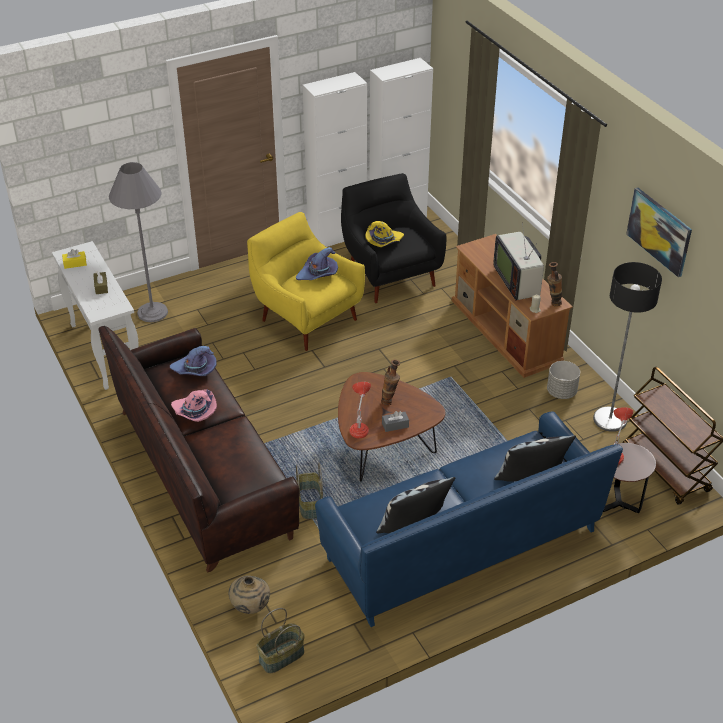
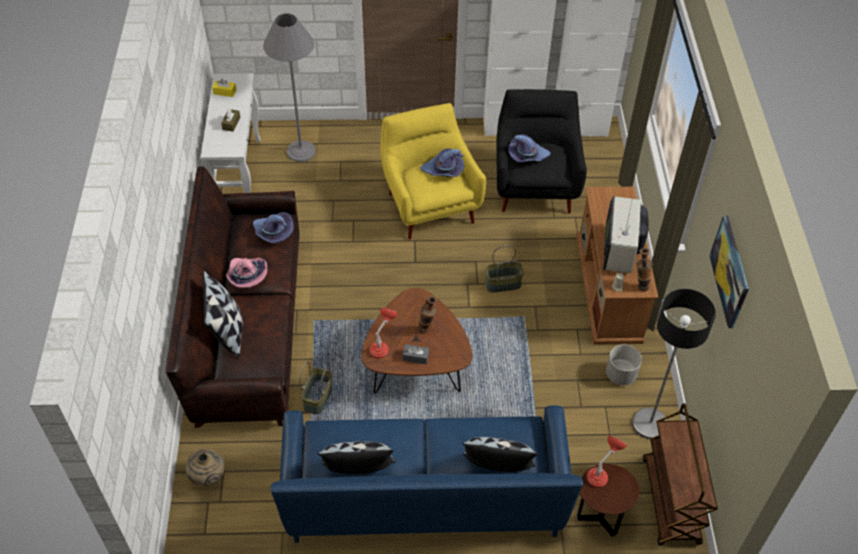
camera: 25 degrees right, 10 degrees up
basket [256,608,305,674] -> basket moved to [485,245,524,292]
yellow hat [366,221,404,247] -> purple hat [508,134,551,162]
none -> pillow [203,271,243,359]

